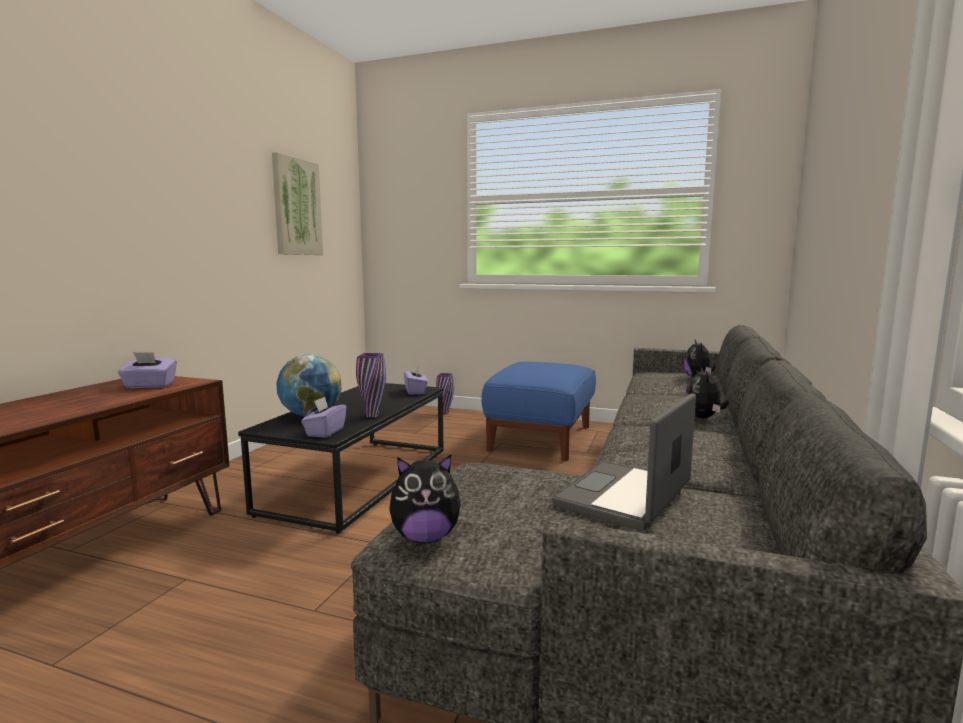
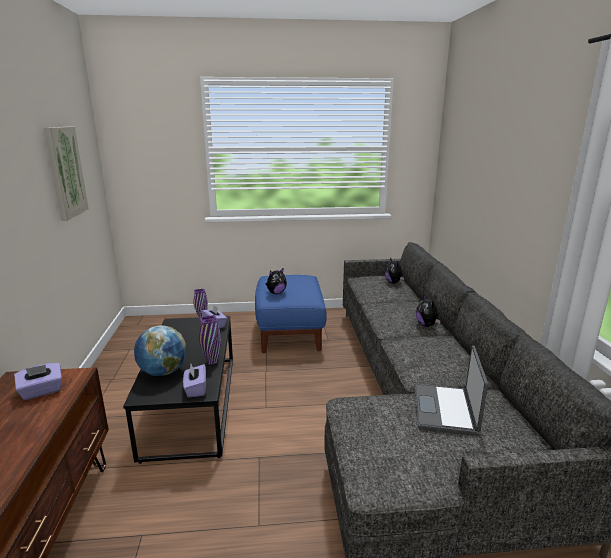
camera: 25 degrees left, 10 degrees up
plush toy [389,455,464,543] -> plush toy moved to [265,269,287,294]

